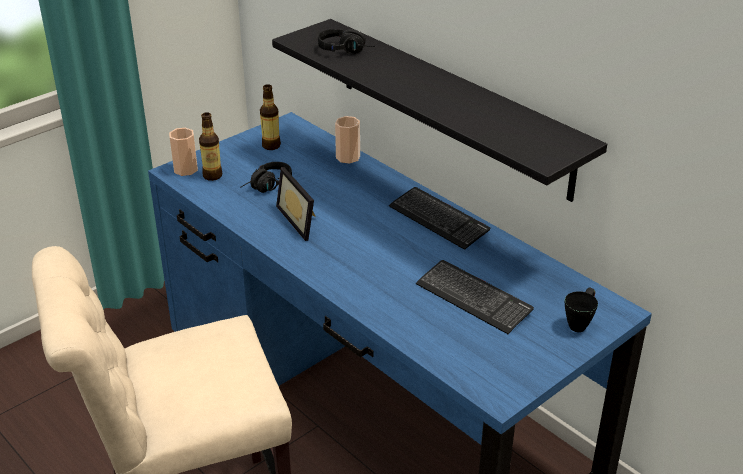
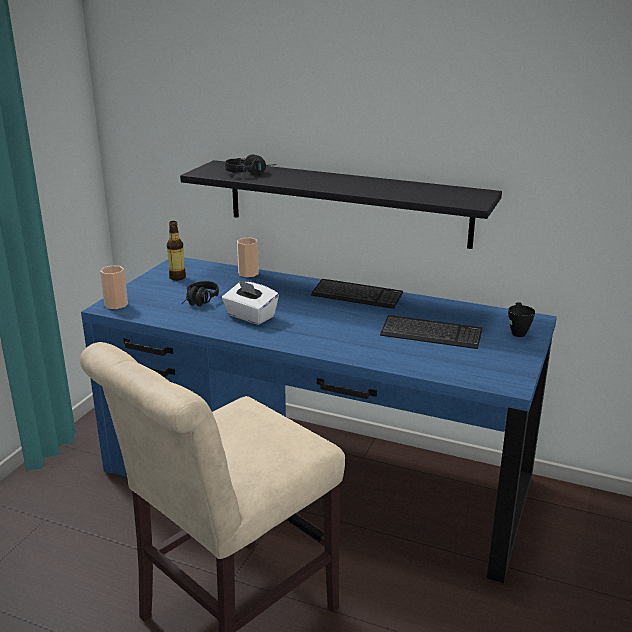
camera: 25 degrees left, 10 degrees down
bottle [199,112,222,181] -> none
picture frame [276,167,316,241] -> white tissue box [222,279,279,325]

